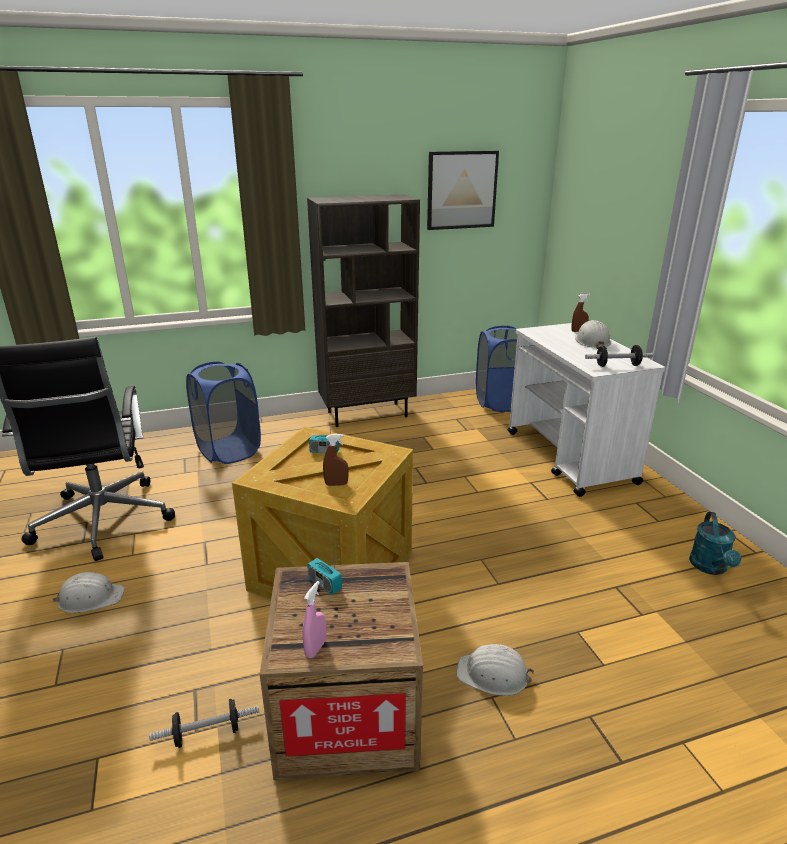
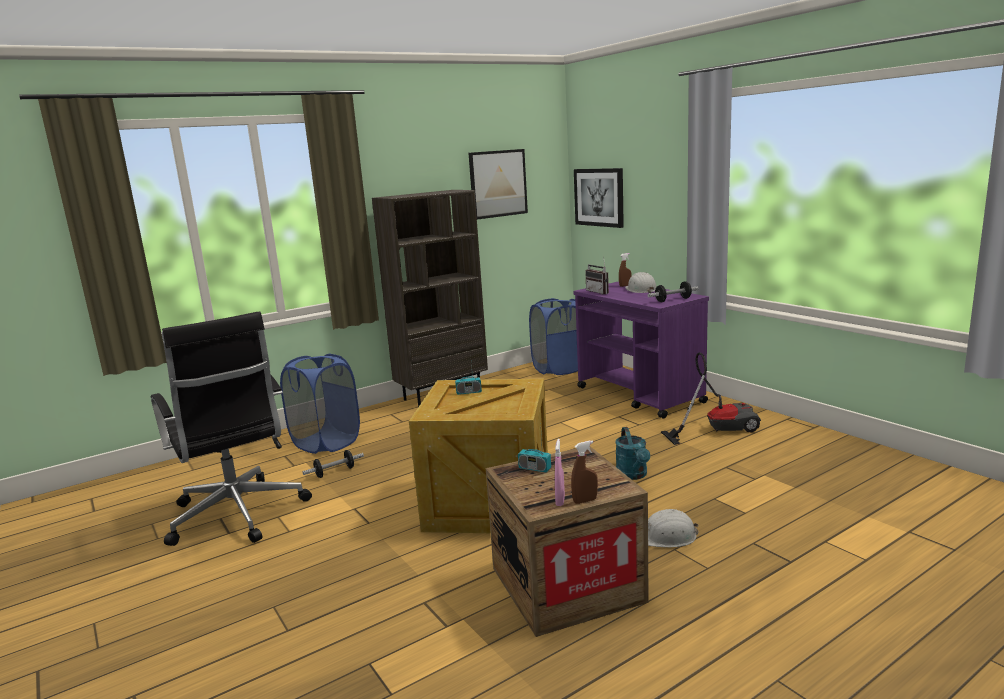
camera: 15 degrees left, 10 degrees down
white hard hat [52,572,125,613] -> none
dumbbell [149,699,259,748] -> dumbbell moved to [302,450,364,478]
brown spray bottle [323,434,349,486] -> brown spray bottle moved to [571,440,598,504]
white cart [507,323,665,497] -> purple cart [573,281,709,419]
turquoise watering can [689,512,741,575] -> turquoise watering can moved to [615,427,650,480]
none -> picture [574,168,624,228]
none -> radio [585,262,609,294]
none -> vacuum cleaner [661,352,761,445]

